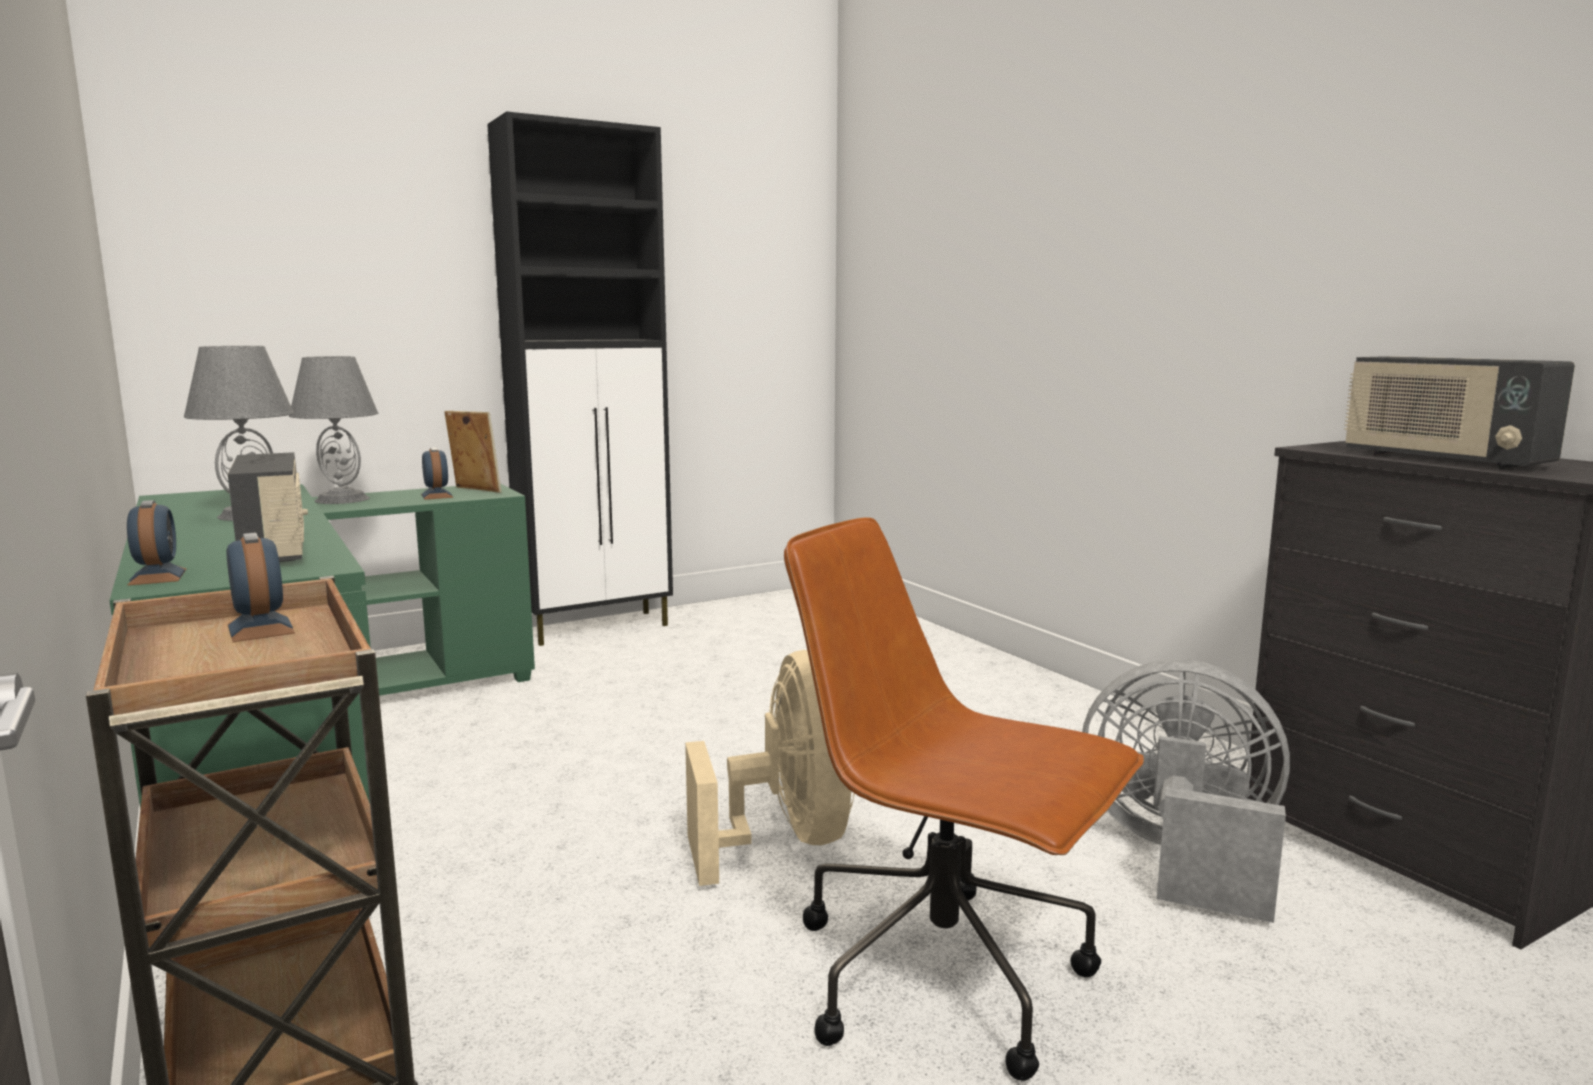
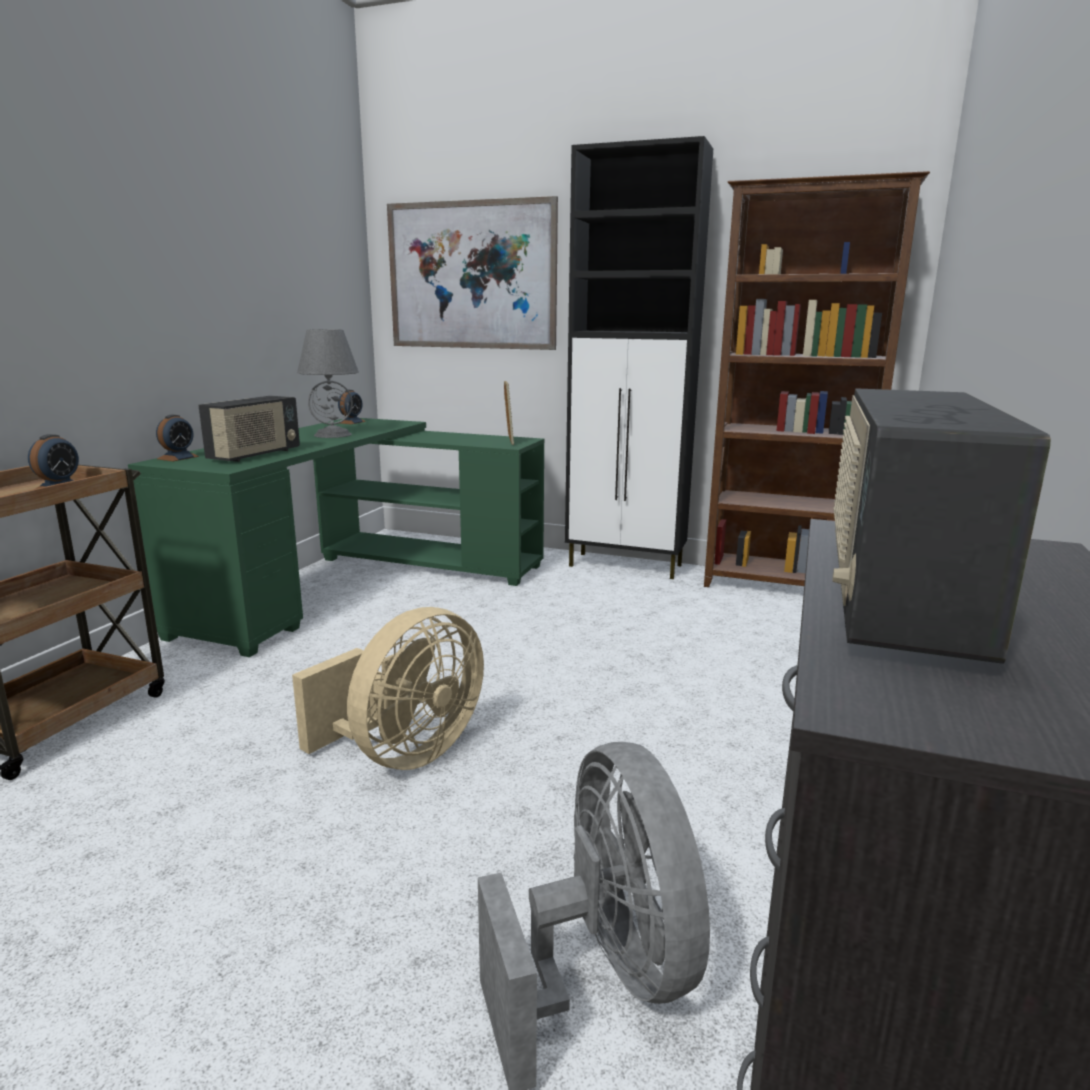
camera: 50 degrees right, 5 degrees up
grey table lamp [289,356,378,504] -> none
alarm clock [421,447,453,500] -> alarm clock moved to [338,390,366,424]
brown office chair [784,517,1144,1081] -> none
none -> picture [387,196,558,350]
none -> brown bookcase [704,171,930,587]

